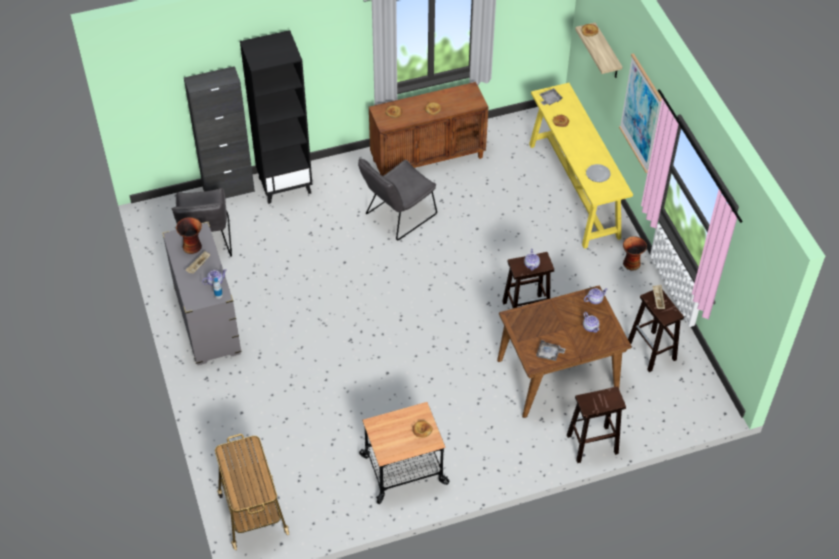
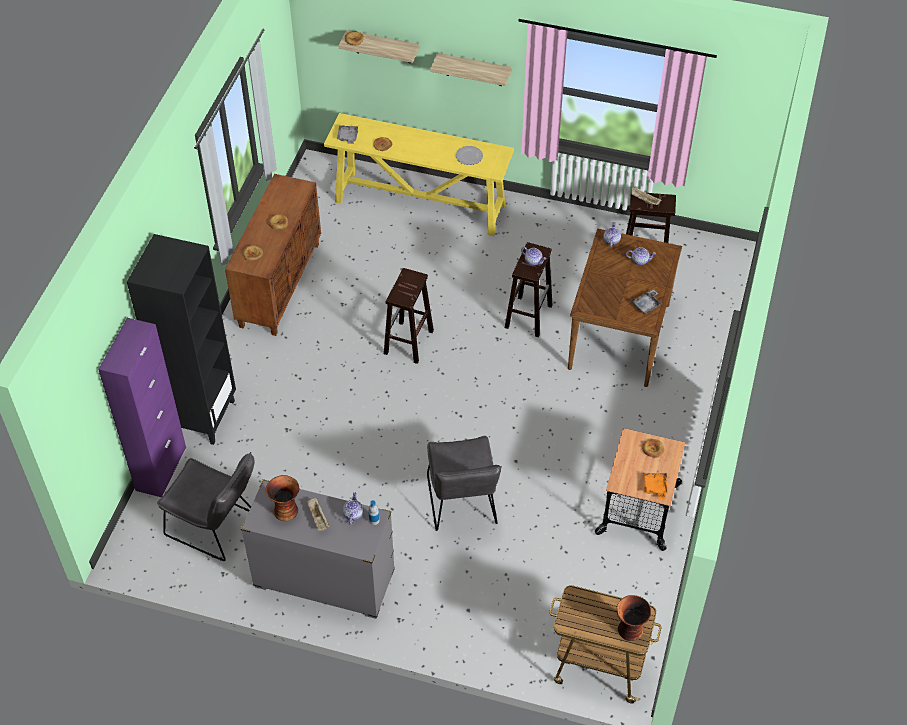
camera: 55 degrees left, 0 degrees up
black cabinet [184,66,255,198] -> purple cabinet [98,318,186,497]
grey chair [358,158,437,241] -> grey chair moved to [427,436,502,531]
brown stool [567,386,626,463] -> brown stool moved to [384,268,434,364]
picture [619,53,662,173] -> shelf [430,53,512,86]
vase [623,236,647,270] -> vase moved to [617,595,651,641]
none -> orange tray [643,473,668,499]

